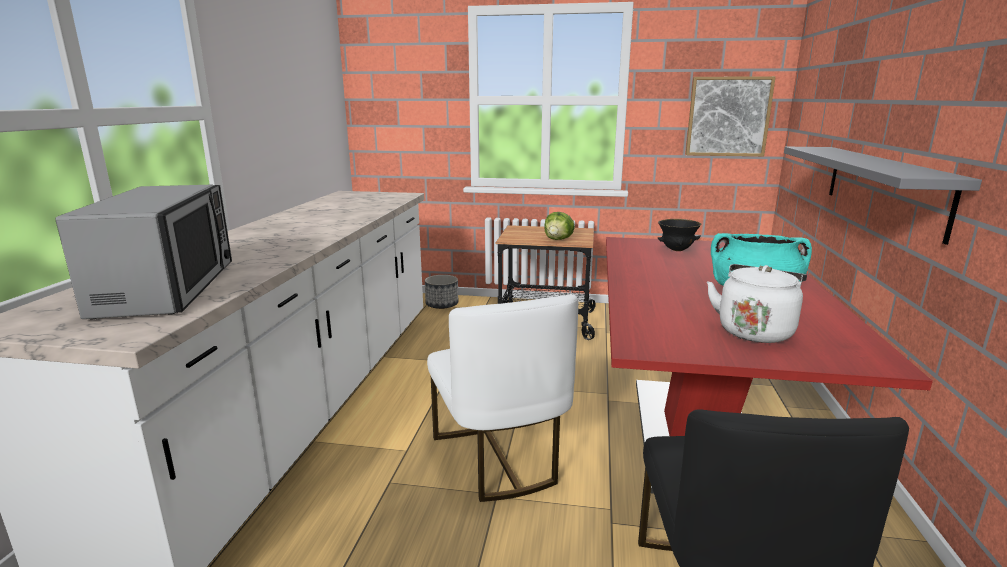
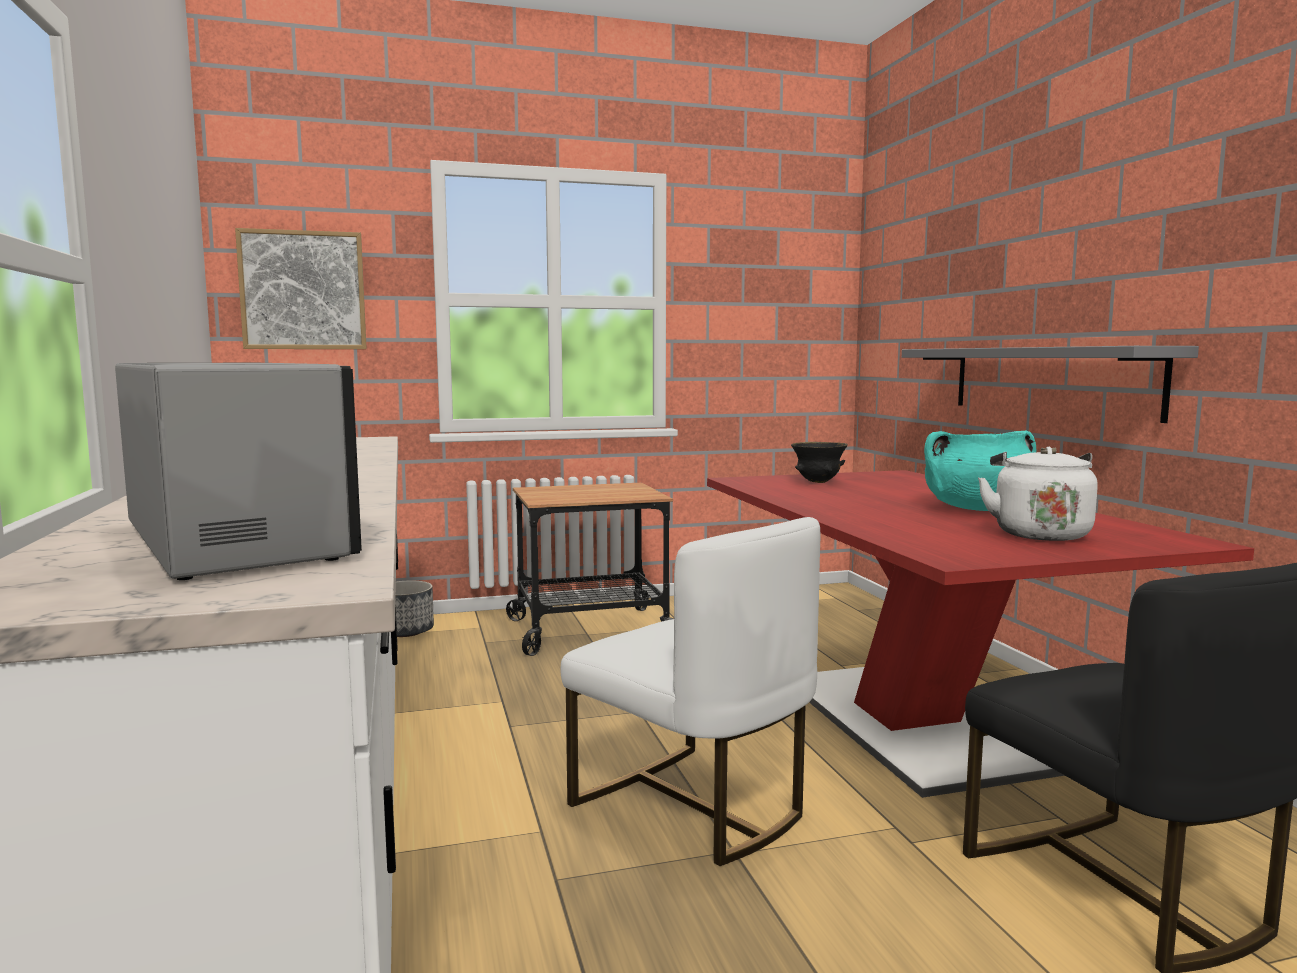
camera: 25 degrees left, 10 degrees down
lettuce [544,212,575,240] -> none
picture [686,76,776,156] -> picture moved to [235,228,367,349]

